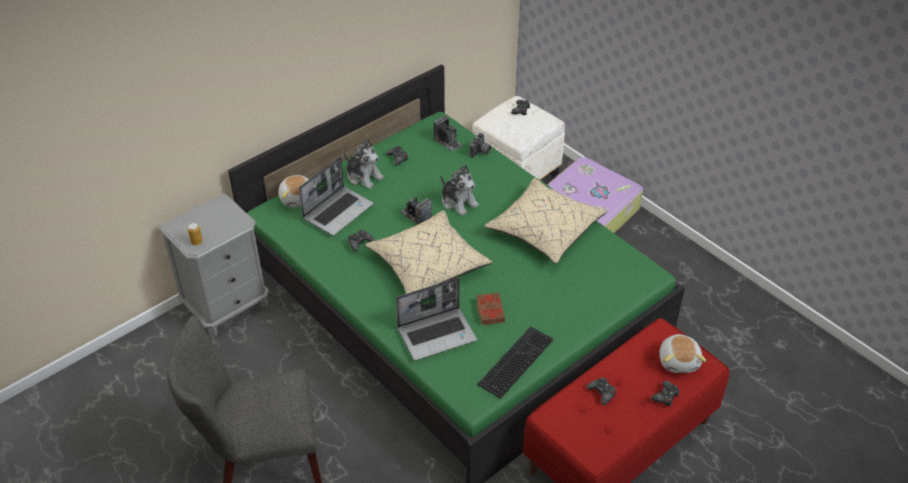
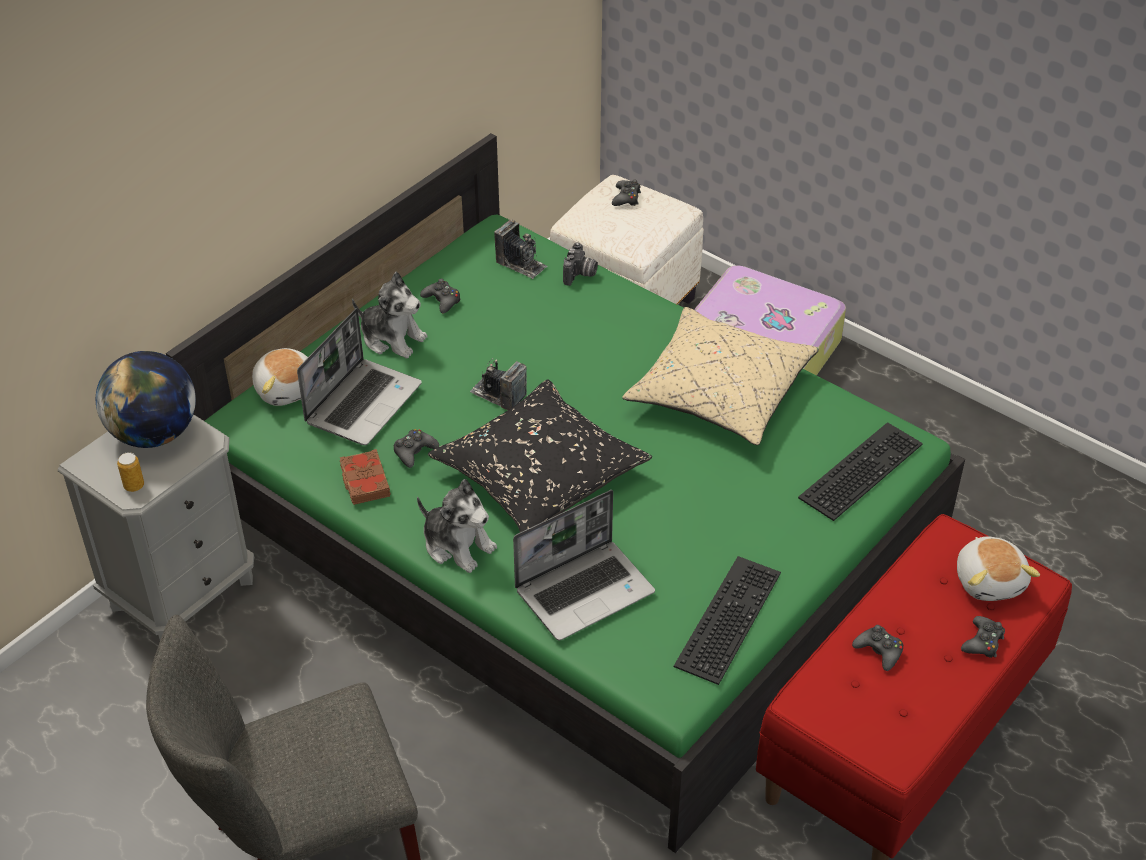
camera: 10 degrees left, 0 degrees up
beige pillow [365,210,493,294] -> black pillow [428,379,652,532]
plush toy [440,164,479,216] -> plush toy moved to [417,479,497,573]
brown book [476,292,505,325] -> brown book moved to [340,449,391,505]
none -> globe [96,351,196,448]
none -> keyboard [798,422,923,521]

